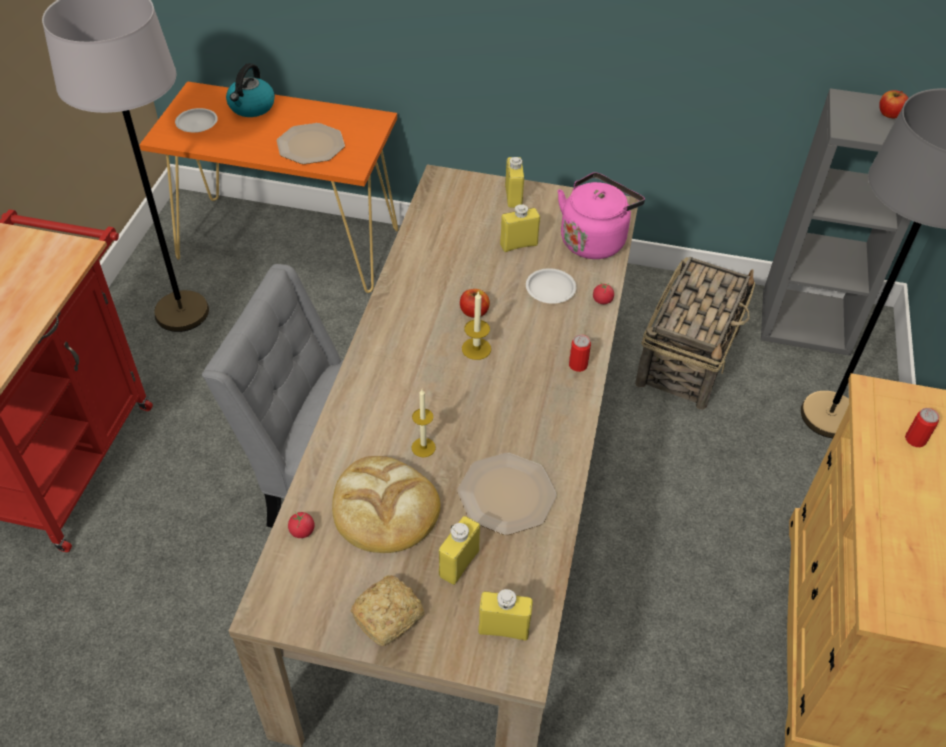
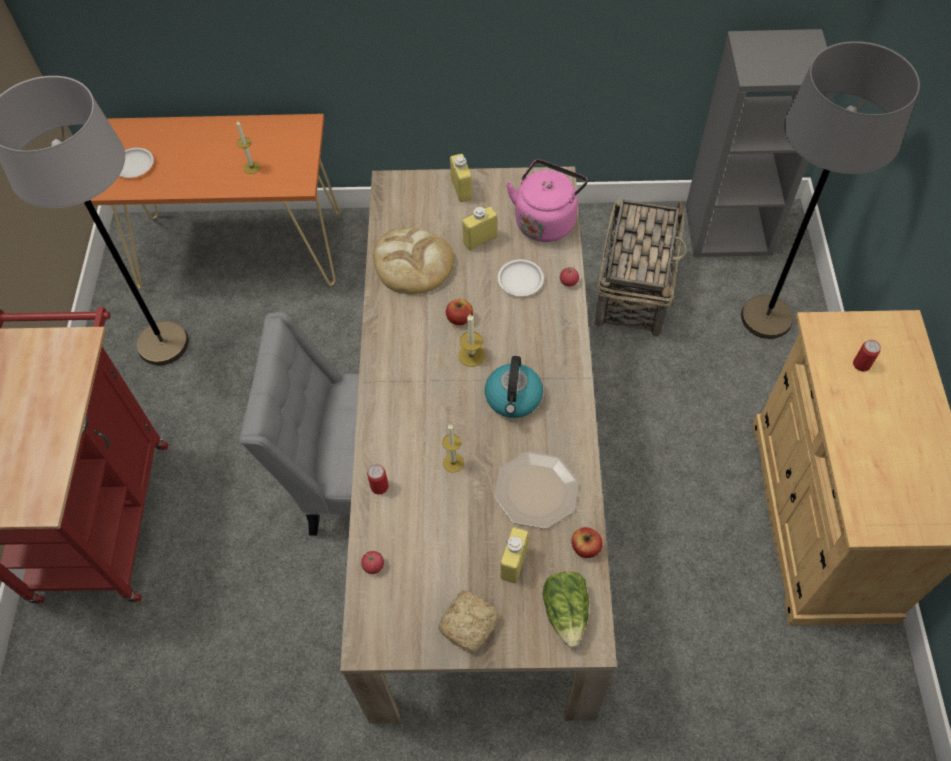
camera: 10 degrees left, 10 degrees up
kettle [226,63,275,117] -> kettle moved to [485,356,543,418]
plate [277,123,345,164] -> candle [236,120,260,174]
bread [332,456,441,553] -> bread moved to [373,227,454,295]
yellow bottle [478,589,533,641] -> lettuce [543,572,589,647]
can [569,335,591,372] -> can moved to [367,464,389,495]
apple [879,90,908,118] -> apple moved to [571,527,603,558]

